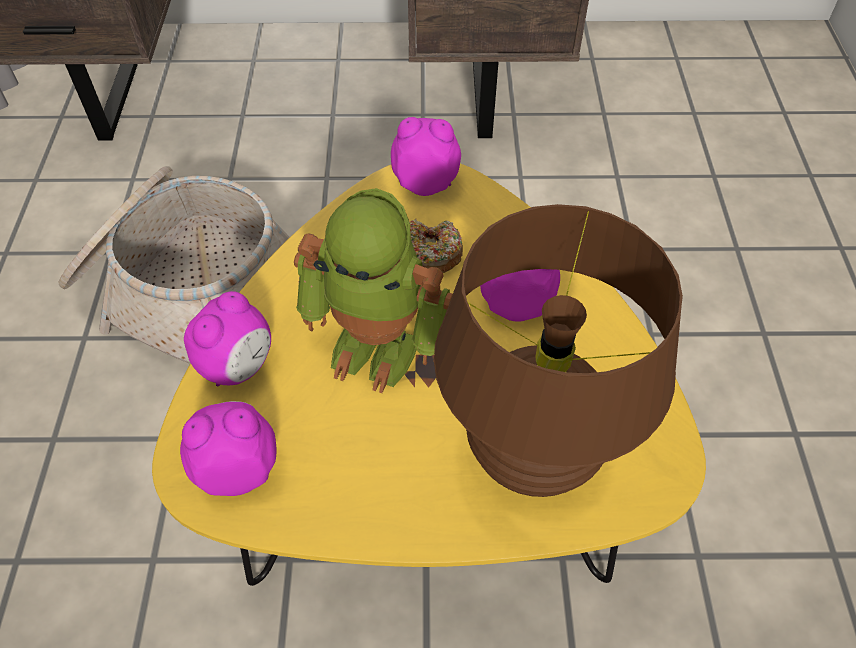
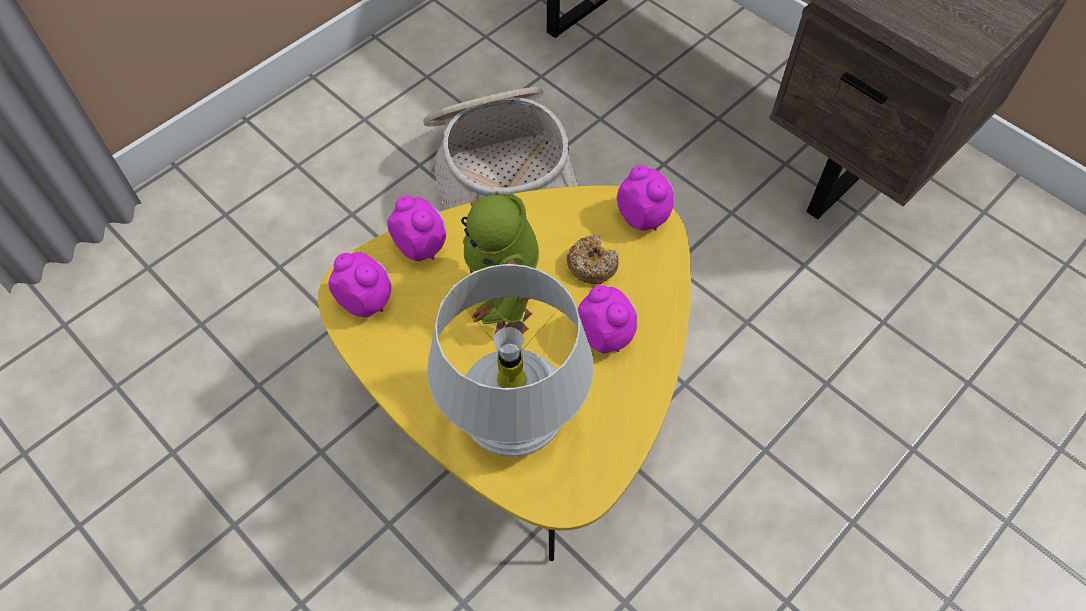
camera: 45 degrees right, 5 degrees up
alarm clock [184,291,271,386] -> alarm clock turned 120 degrees counterclockwise [387,196,446,261]
brown table lamp [434,204,683,497] -> white table lamp [427,264,594,457]

